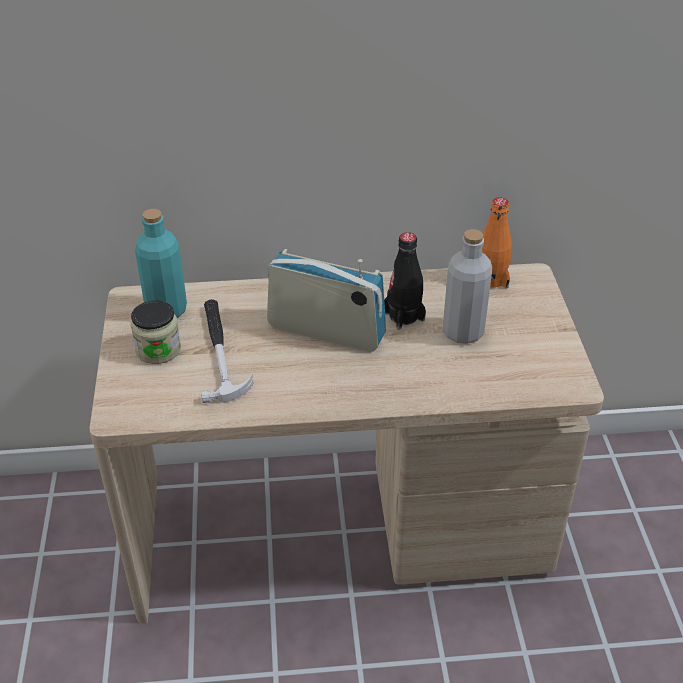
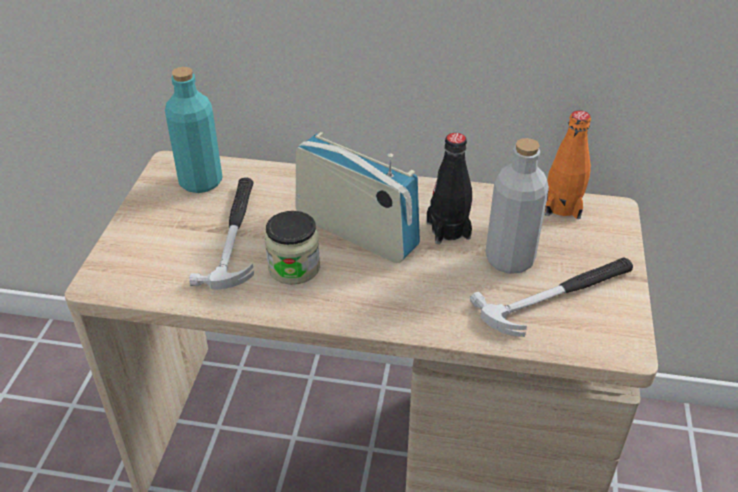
camera: 15 degrees right, 0 degrees up
jar [131,301,181,364] -> jar moved to [265,211,320,285]
none -> hammer [470,257,633,337]

